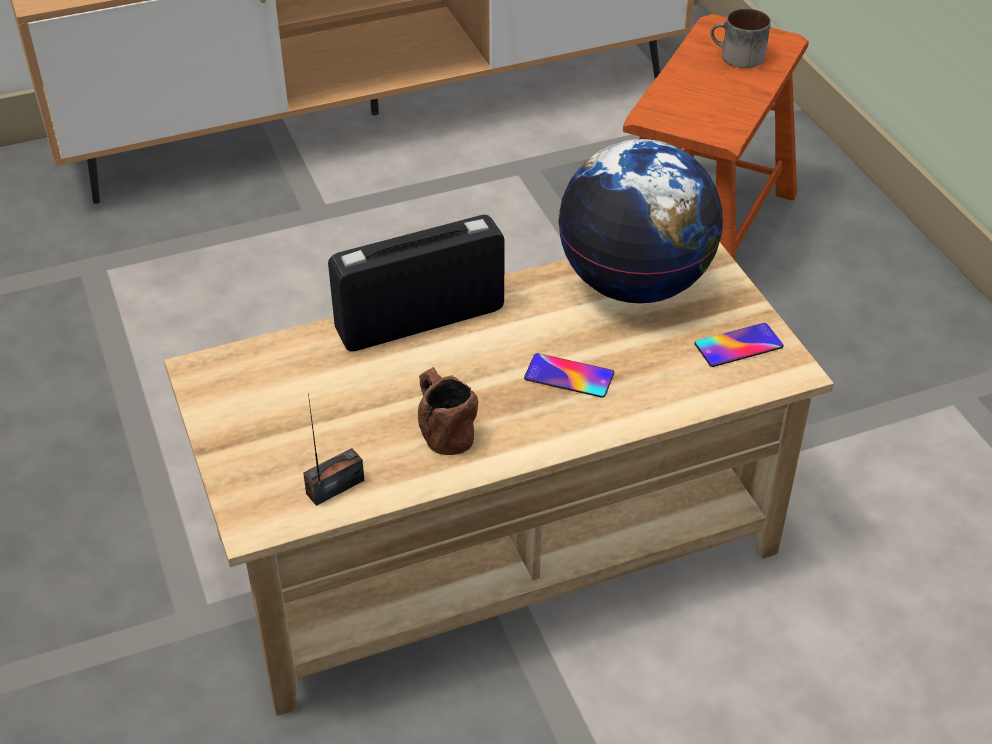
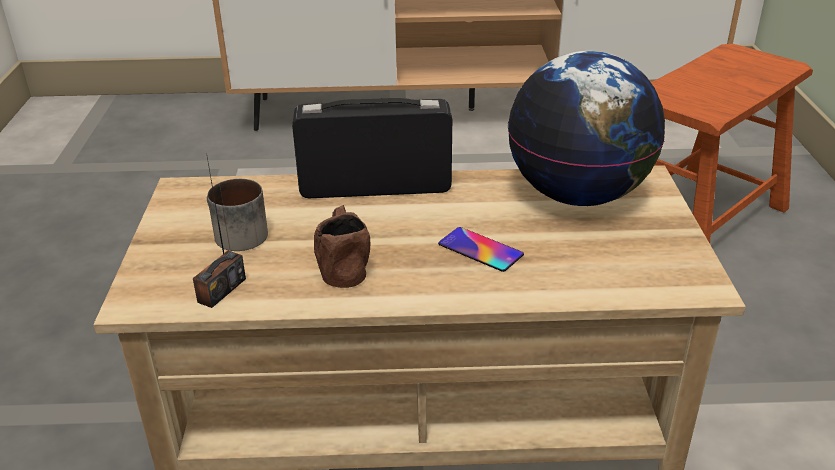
camera: 20 degrees right, 10 degrees down
radio [303,393,364,506] -> radio turned 135 degrees clockwise [193,157,246,308]
phone [694,323,784,367] -> none
mug [710,8,771,68] -> mug moved to [207,179,268,251]

